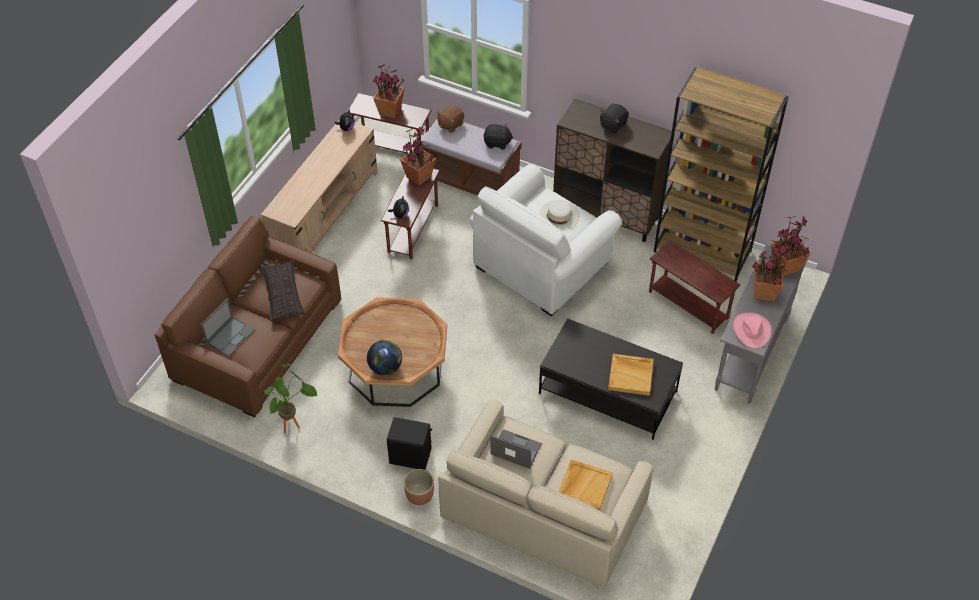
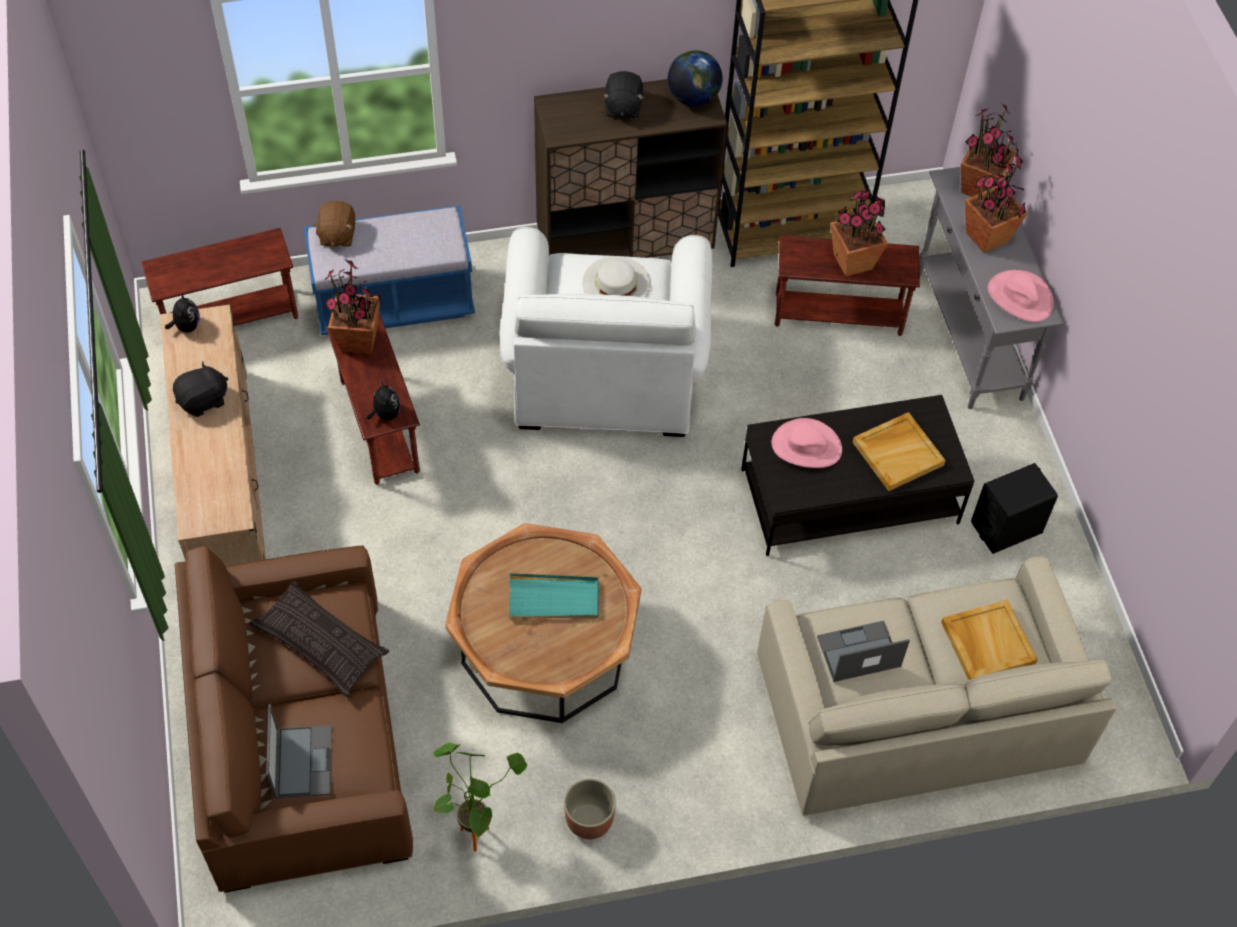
camera: 40 degrees left, 5 degrees up
globe [367,340,402,375] -> globe moved to [668,50,723,106]
potted plant [373,64,405,119] -> potted plant moved to [831,190,888,276]
black speaker [387,417,432,470] -> black speaker moved to [971,463,1058,554]
planter [404,469,434,505] -> planter moved to [564,779,616,839]
brown bench [421,120,522,195] -> blue bench [304,205,475,335]
black plush toy [483,124,513,149] -> black plush toy moved to [173,361,228,417]
none -> turquoise tray [509,573,599,619]
none -> pink hat [771,418,842,468]

